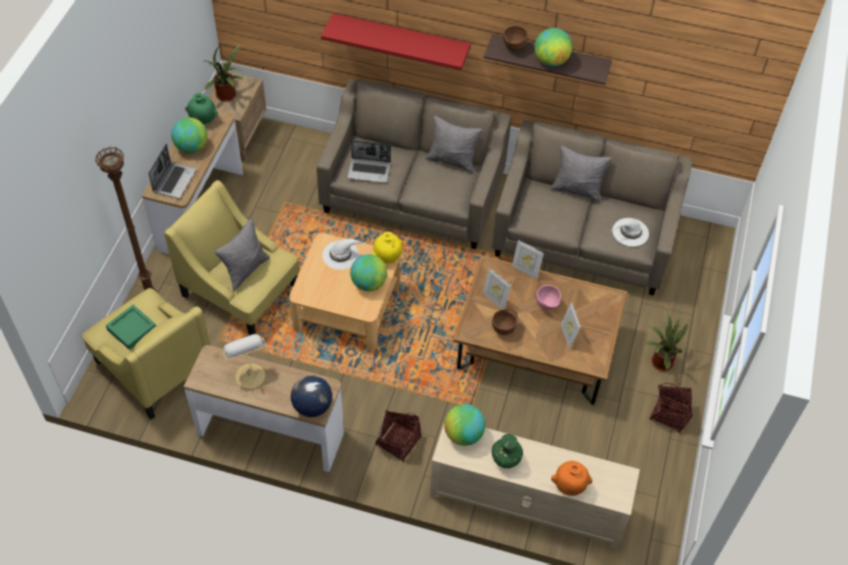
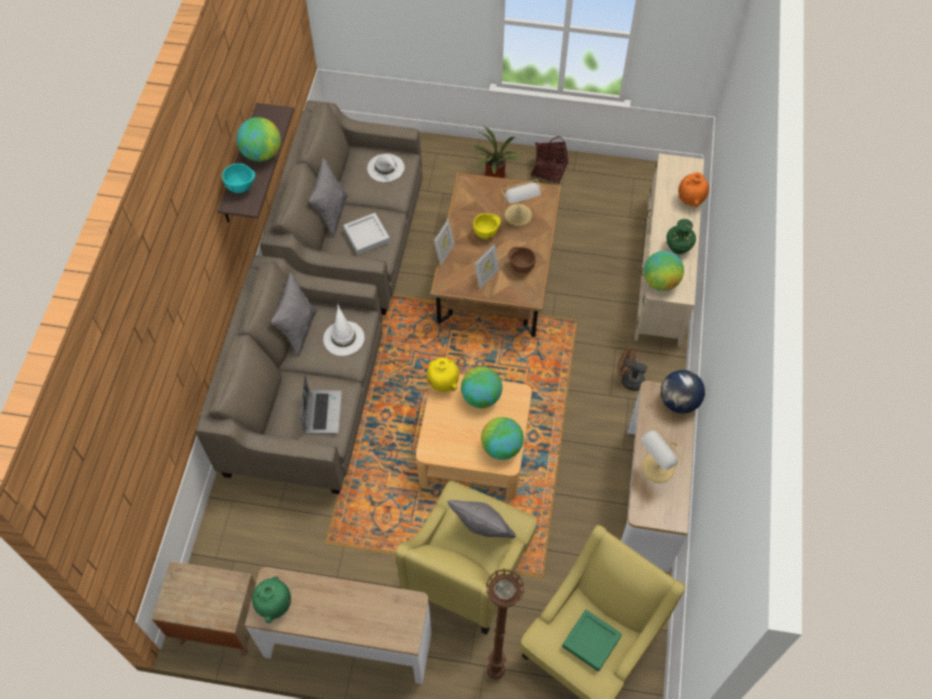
camera: 95 degrees left, 5 degrees up
laptop [148,144,196,199] -> none
globe [171,117,207,153] -> globe moved to [481,417,524,460]
potted plant [204,44,243,102] -> none
red shelf [321,13,471,70] -> none
white hat [322,239,366,270] -> white hat moved to [323,304,365,356]
basket [376,410,421,462] -> brown fan [617,348,647,391]
brown bowl [503,26,528,50] -> turquoise bowl [222,163,255,193]
pink bowl [536,285,561,310] -> yellow bowl [473,213,501,239]
picture frame [561,302,581,349] -> table lamp [501,179,541,226]
none -> grey tray [343,213,390,255]

